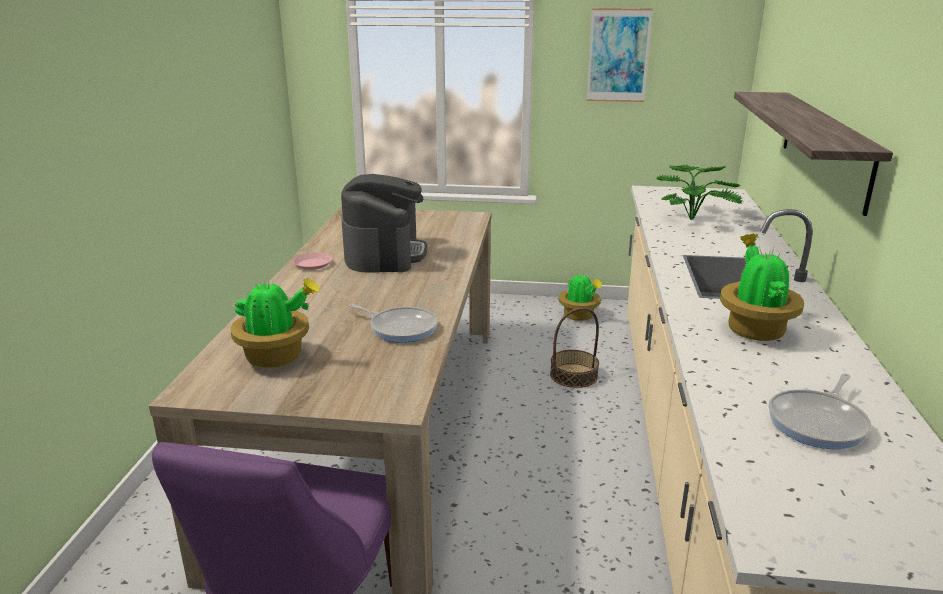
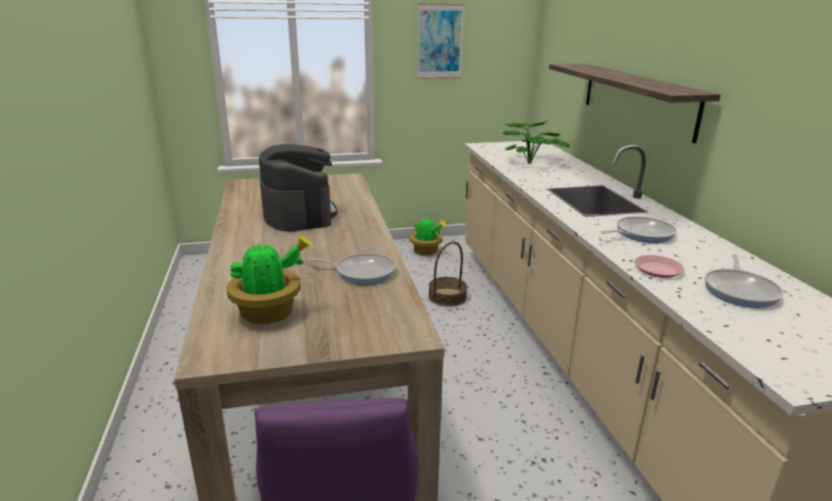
camera: 20 degrees left, 0 degrees up
pink plate [292,252,333,270] -> pink plate moved to [634,255,684,278]
potted plant [720,234,804,341] -> frying pan [601,216,677,243]

